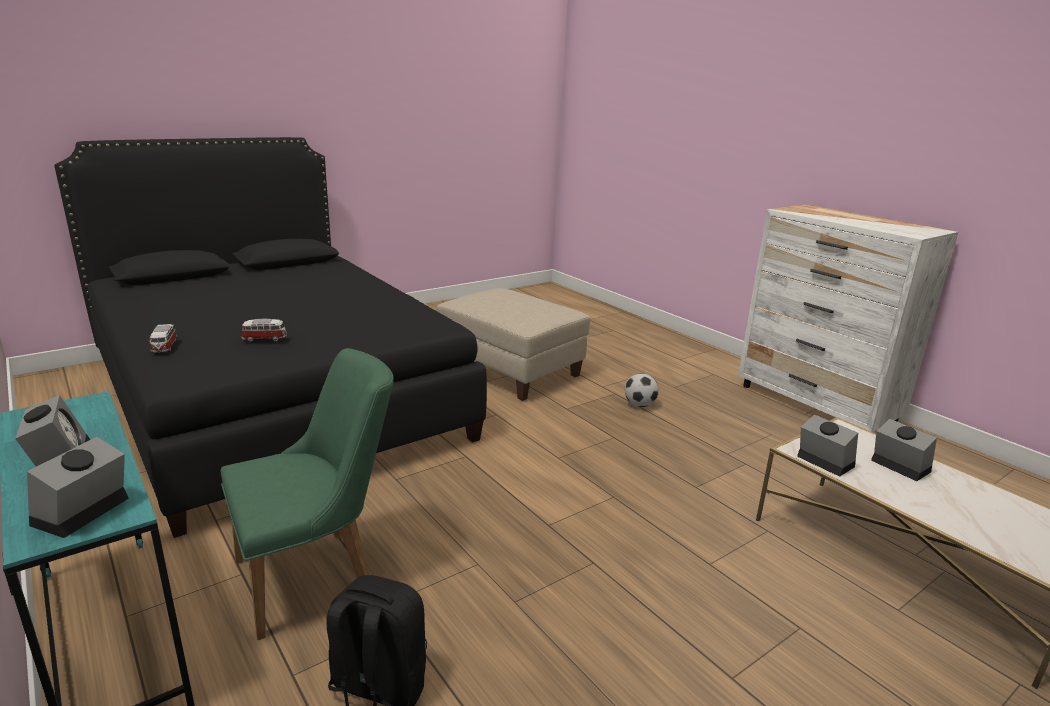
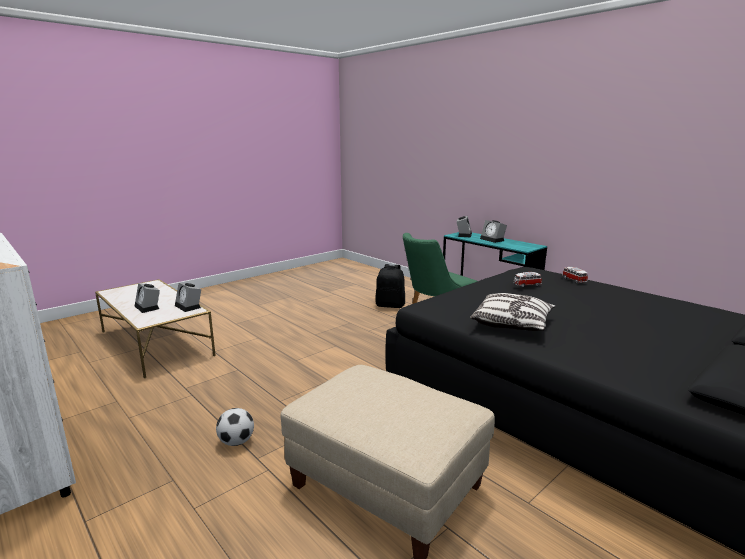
camera: 175 degrees right, 5 degrees down
none -> pillow [470,293,556,331]

